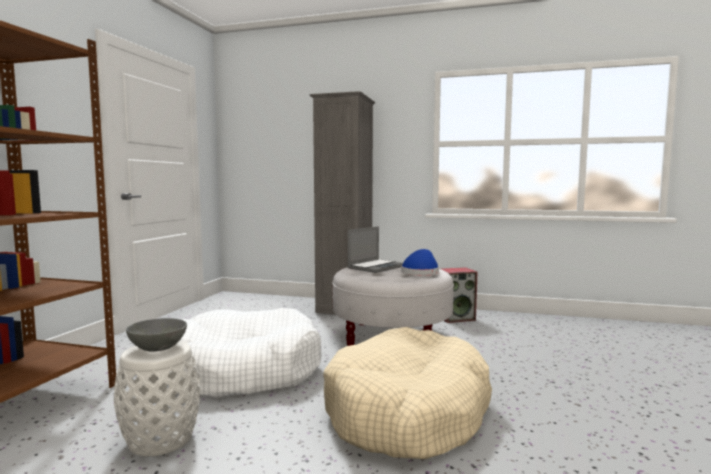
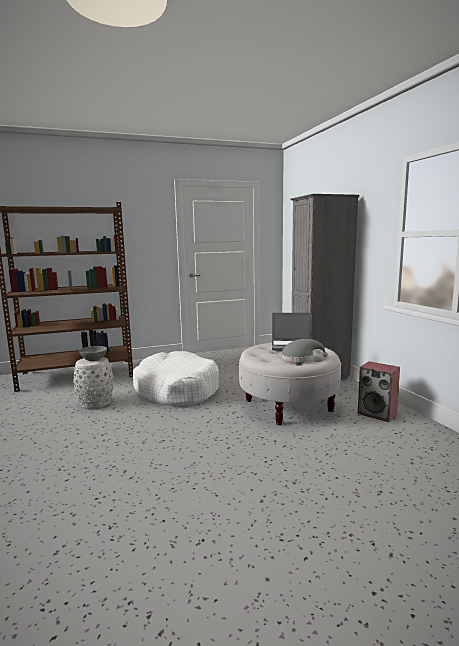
camera: 55 degrees right, 5 degrees up
beige dog bed [323,327,492,459] -> none
blue hat [401,249,439,275] -> grey hat [281,339,328,362]

